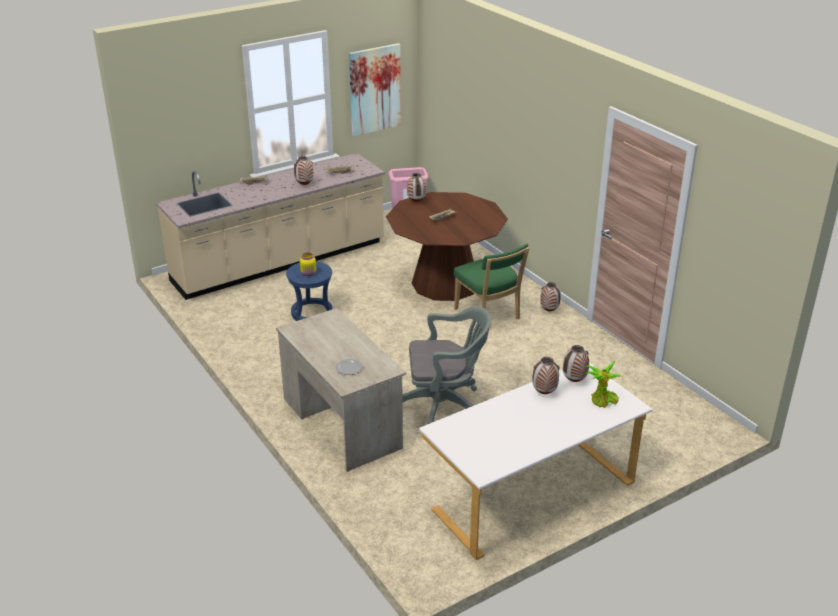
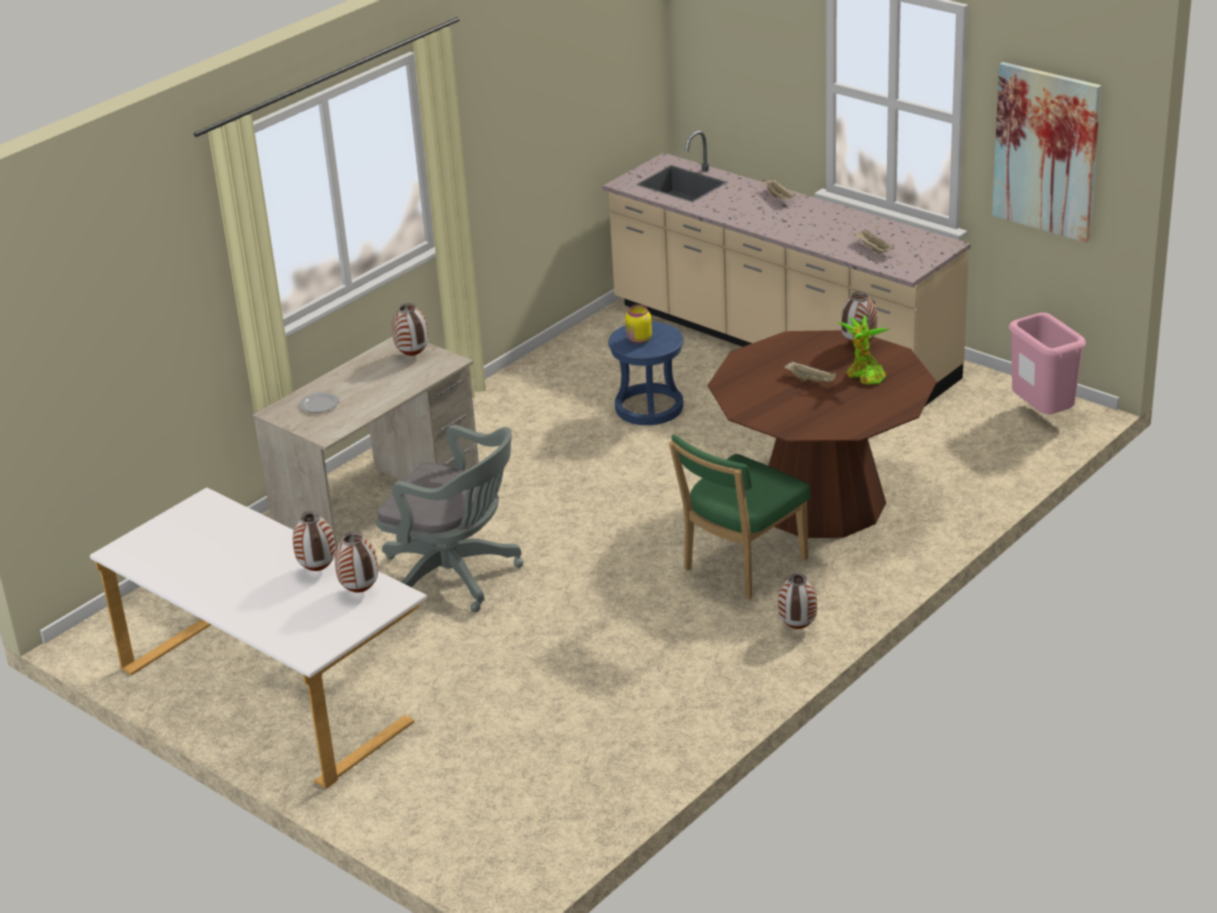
camera: 75 degrees right, 0 degrees up
vase [294,156,314,185] -> vase moved to [392,303,428,356]
grey office chair [402,306,491,424] -> grey office chair turned 45 degrees counterclockwise [376,425,523,612]
potted plant [585,360,622,408] -> potted plant moved to [838,315,890,384]

